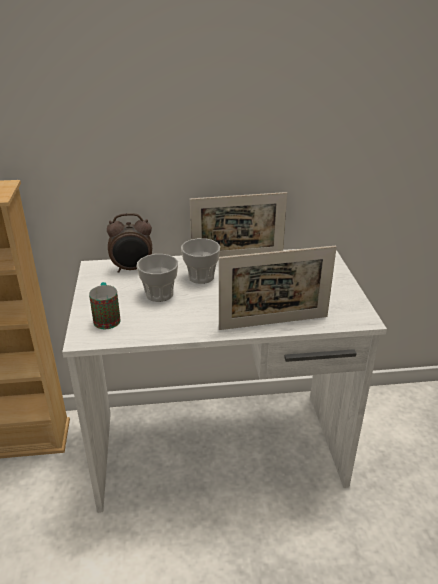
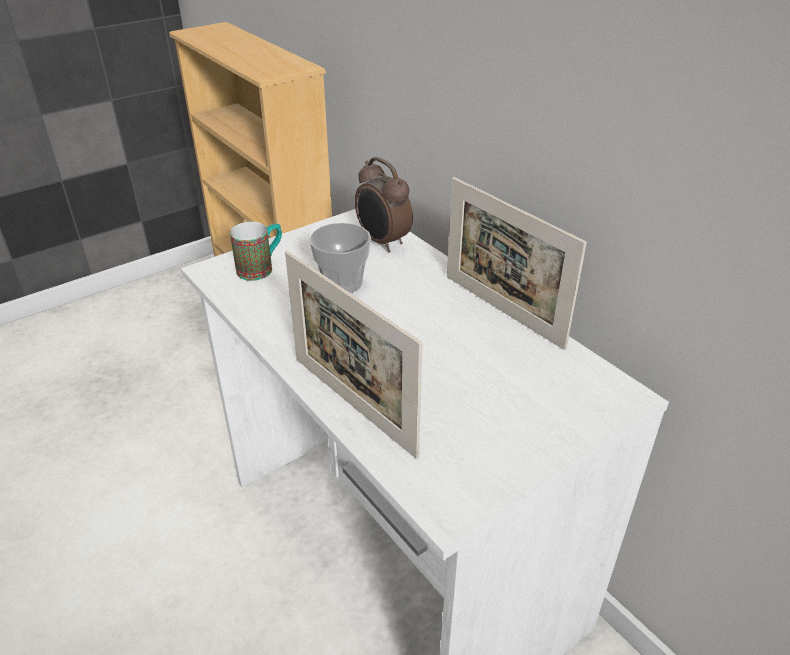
camera: 60 degrees right, 5 degrees up
cup [181,238,220,284] -> none

